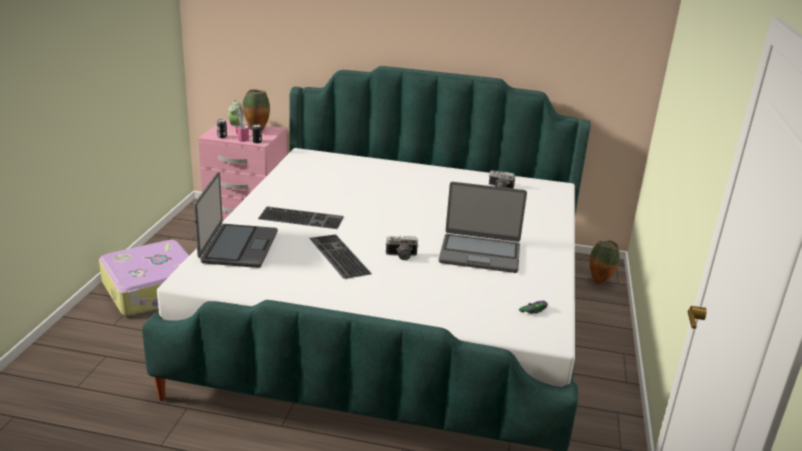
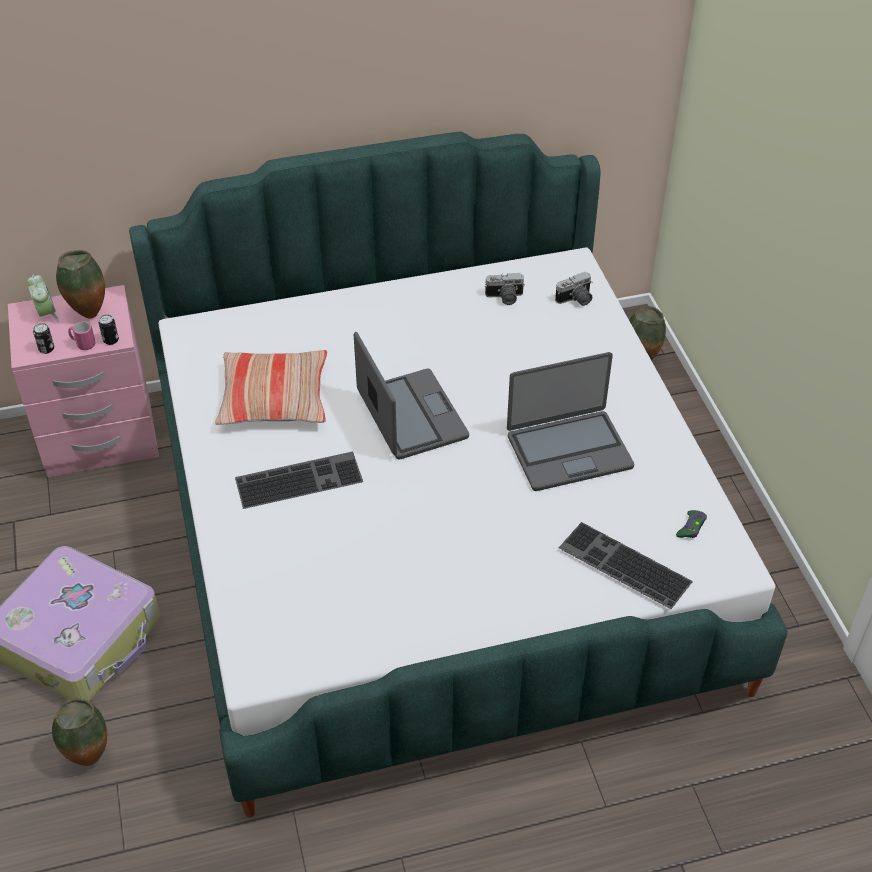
camera: 25 degrees left, 20 degrees up
laptop [194,172,278,268] -> laptop moved to [354,332,469,460]
keyboard [309,234,372,279] -> keyboard moved to [559,522,693,609]
camera [385,236,418,260] -> camera moved to [555,272,592,306]
none -> vase [52,698,107,766]
none -> pillow [215,350,327,425]

